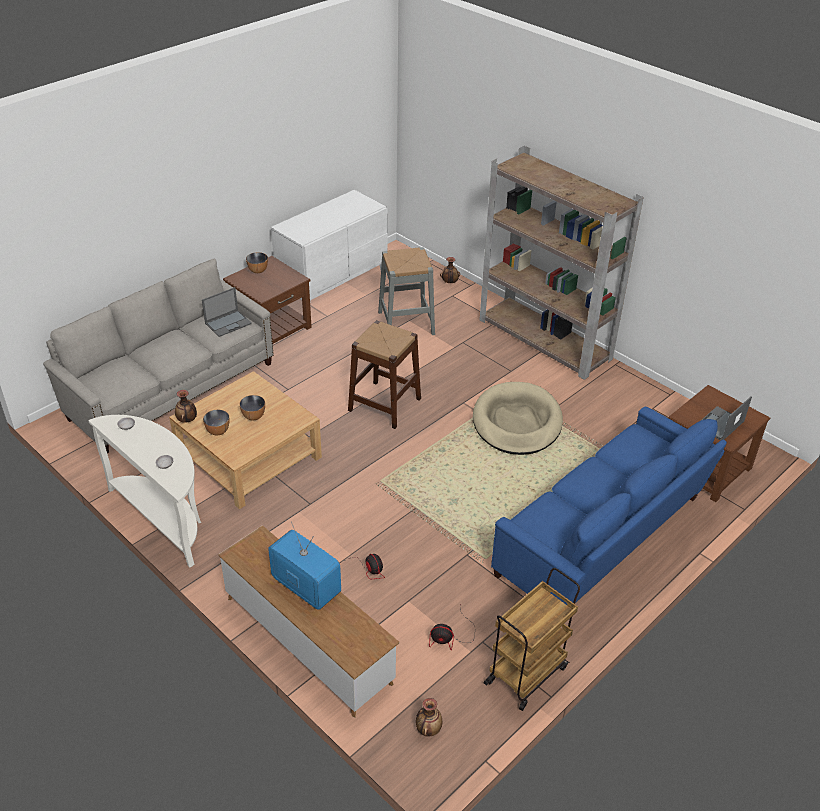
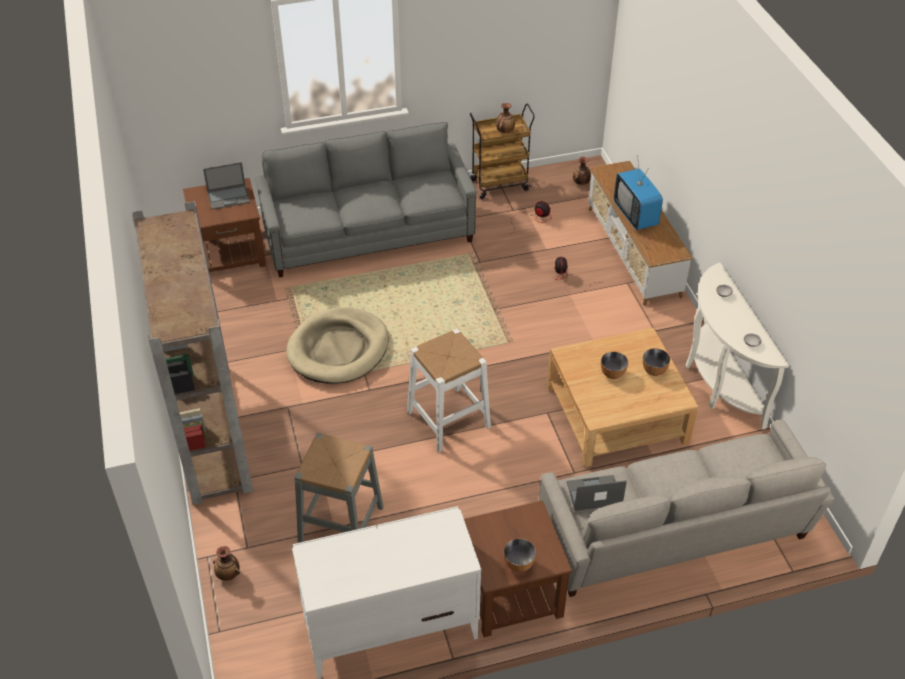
camera: 150 degrees left, 5 degrees up
vase [175,390,197,423] -> vase moved to [496,103,515,133]
brown stool [348,320,421,429] -> white stool [407,329,491,452]
blue sofa [491,407,727,605] -> grey sofa [255,122,477,278]

